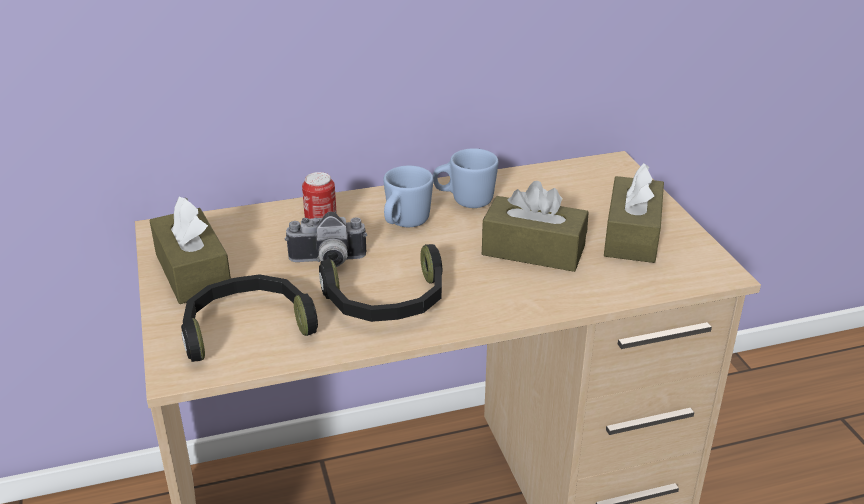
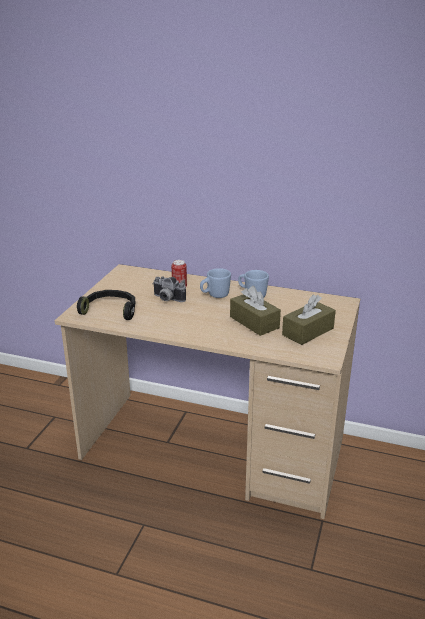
camera: 35 degrees right, 5 degrees down
brown tissue box [149,197,231,304] -> none
black headphones [319,244,442,322] -> none

